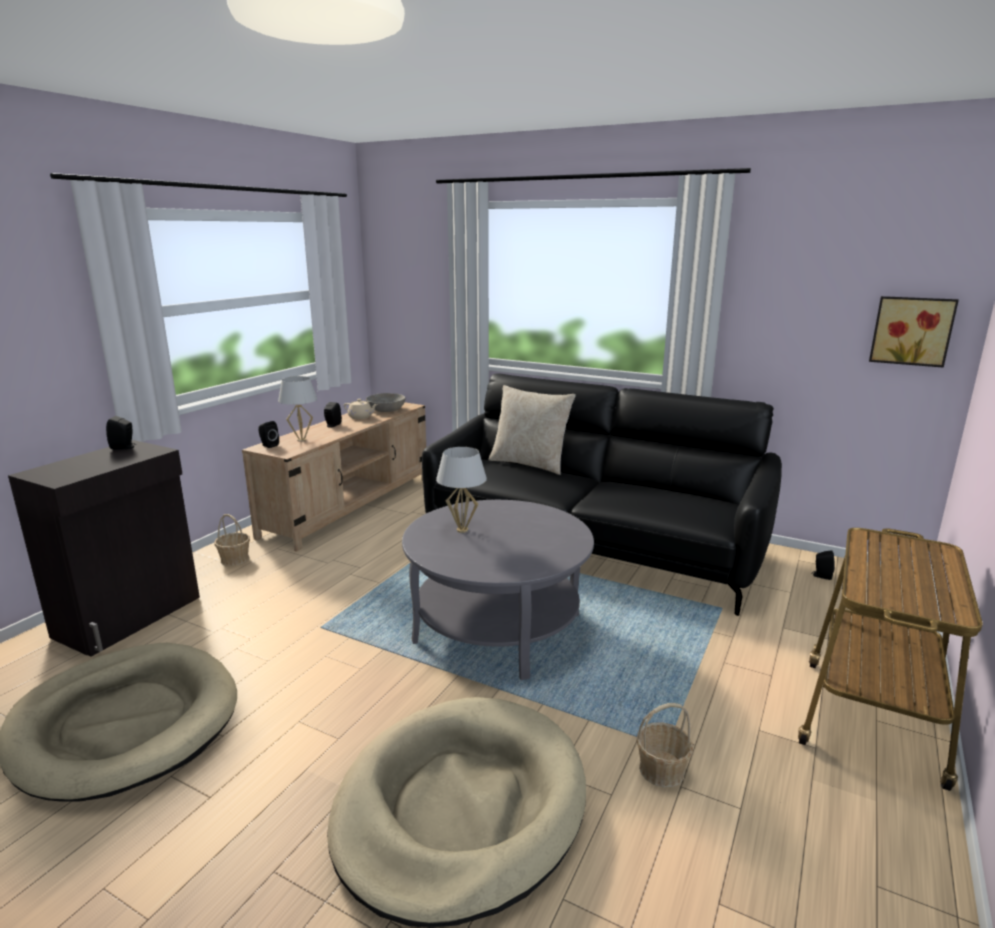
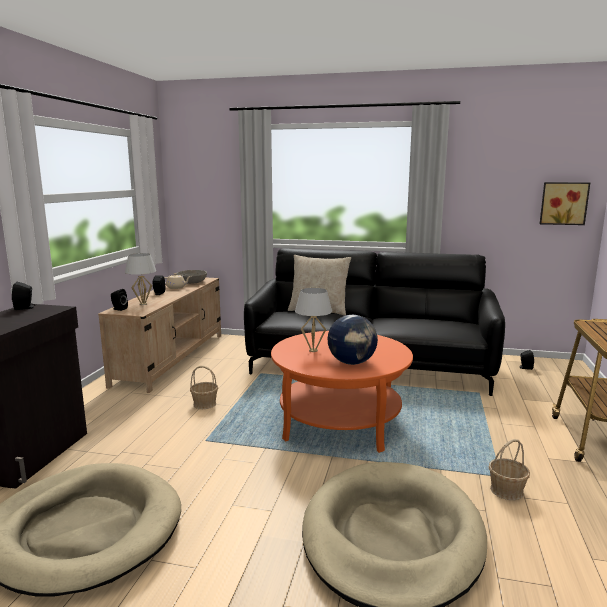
camera: 15 degrees left, 5 degrees down
basket [214,514,250,566] -> basket moved to [190,366,218,409]
grey coffee table [402,500,594,680] -> orange coffee table [271,331,413,453]
none -> globe [328,315,378,365]

